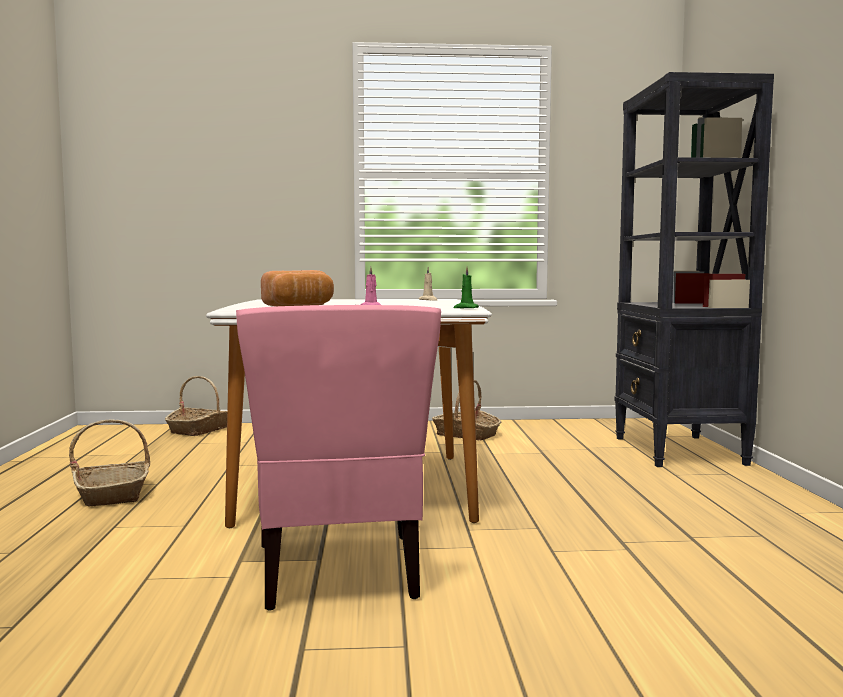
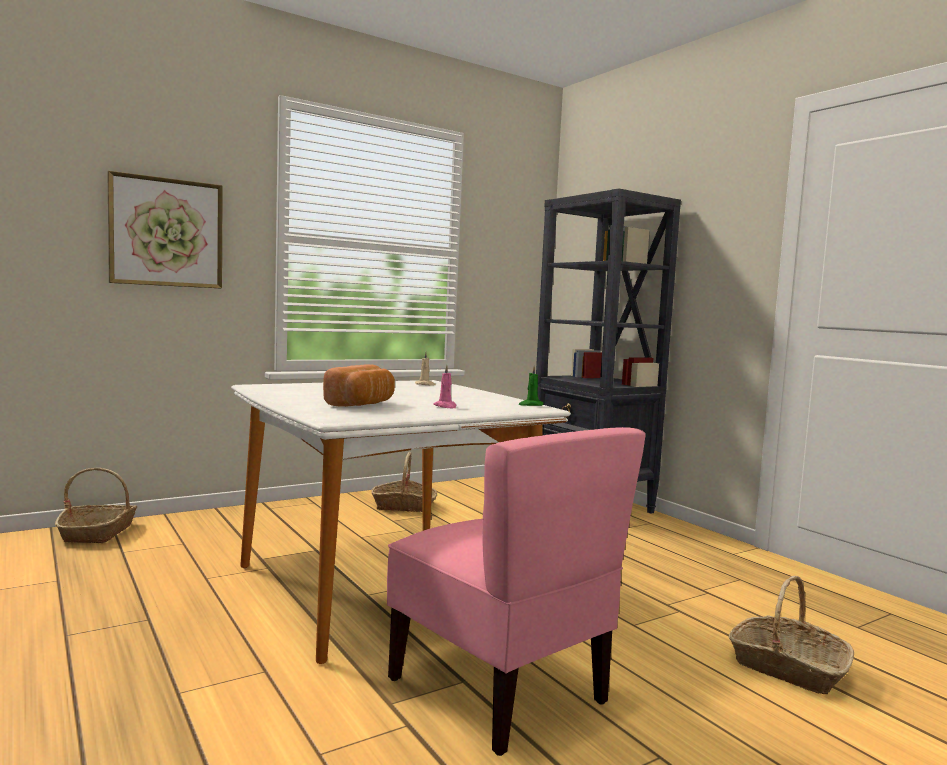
camera: 30 degrees left, 0 degrees up
basket [69,419,150,507] -> basket moved to [728,576,854,695]
none -> picture [107,171,223,288]

